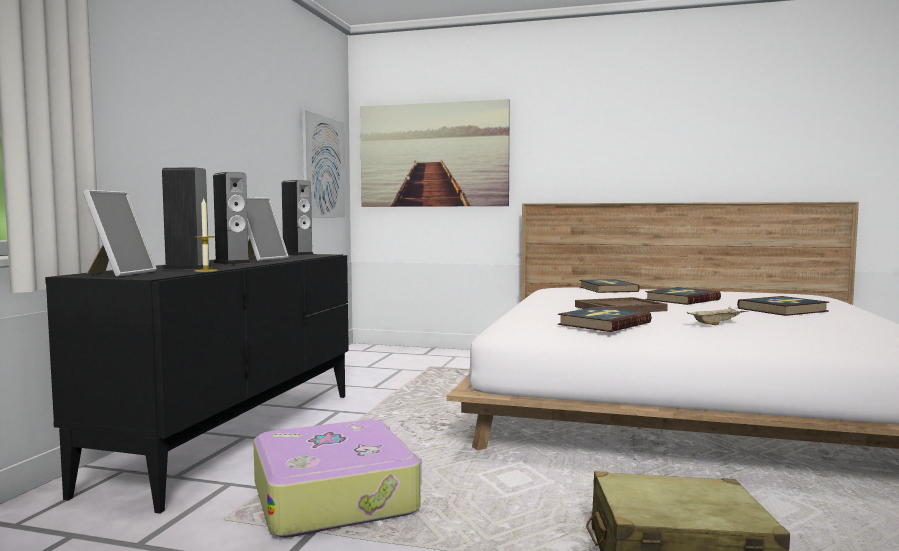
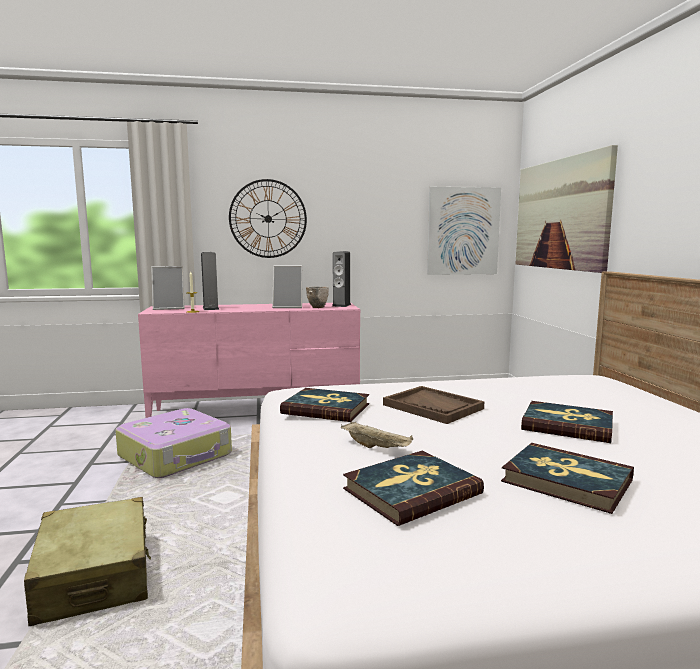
camera: 65 degrees right, 5 degrees up
black dresser [45,254,349,514] -> pink dresser [138,302,360,418]
speaker [213,172,251,265] -> none
book [579,279,640,293] -> book moved to [343,451,484,526]
none -> wall clock [229,179,307,258]
none -> bowl [306,286,329,308]

